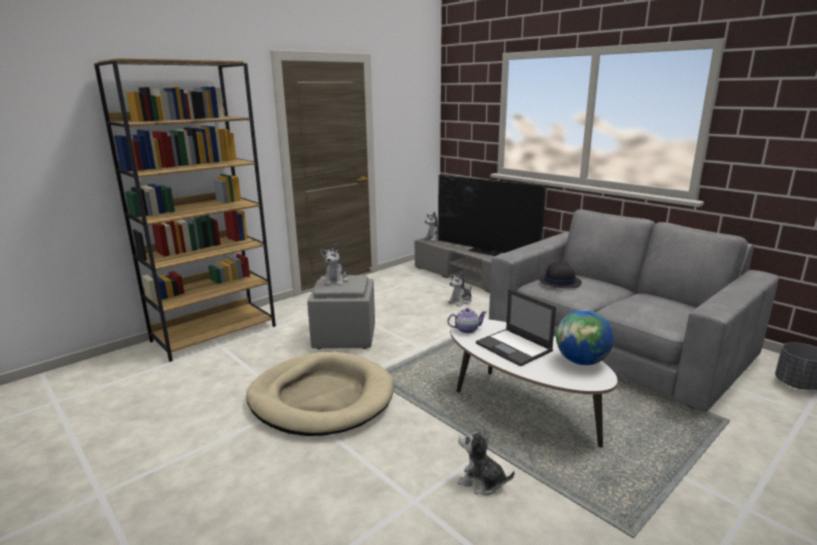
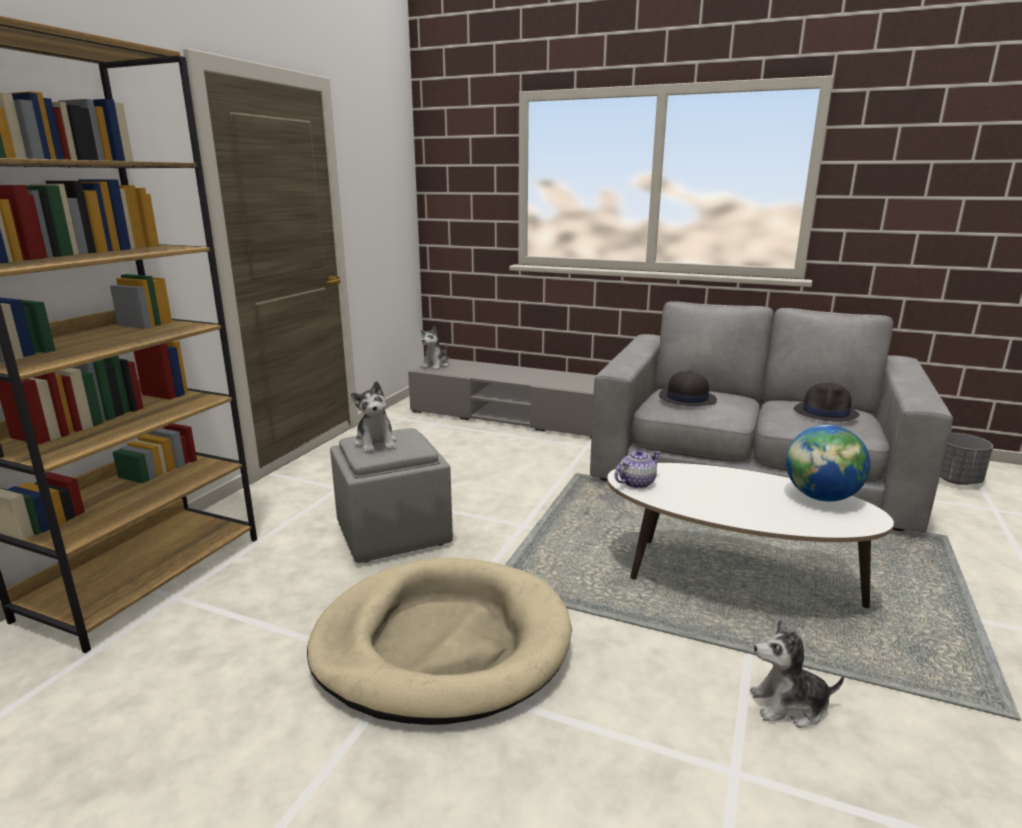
camera: 25 degrees left, 0 degrees up
television [438,175,546,256] -> none
plush toy [448,272,472,307] -> none
laptop [476,289,556,367] -> none
none -> black hat [794,383,860,422]

